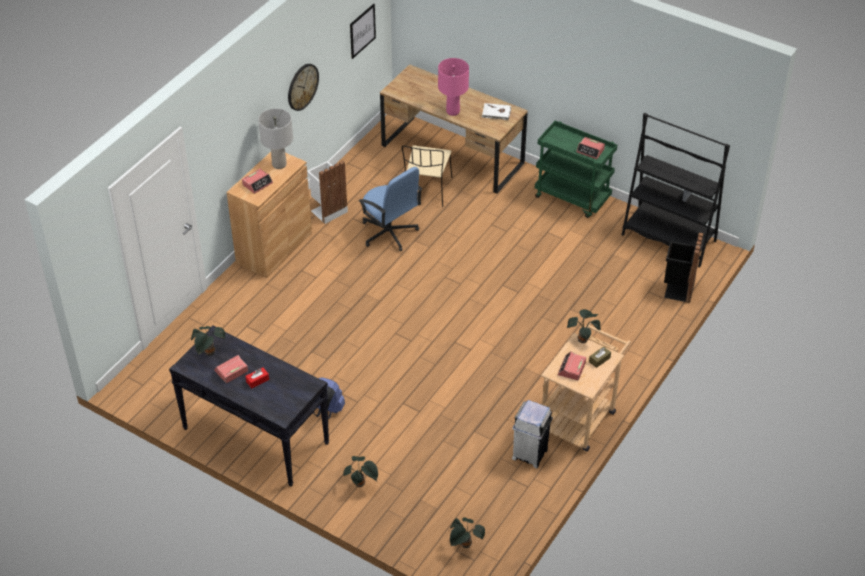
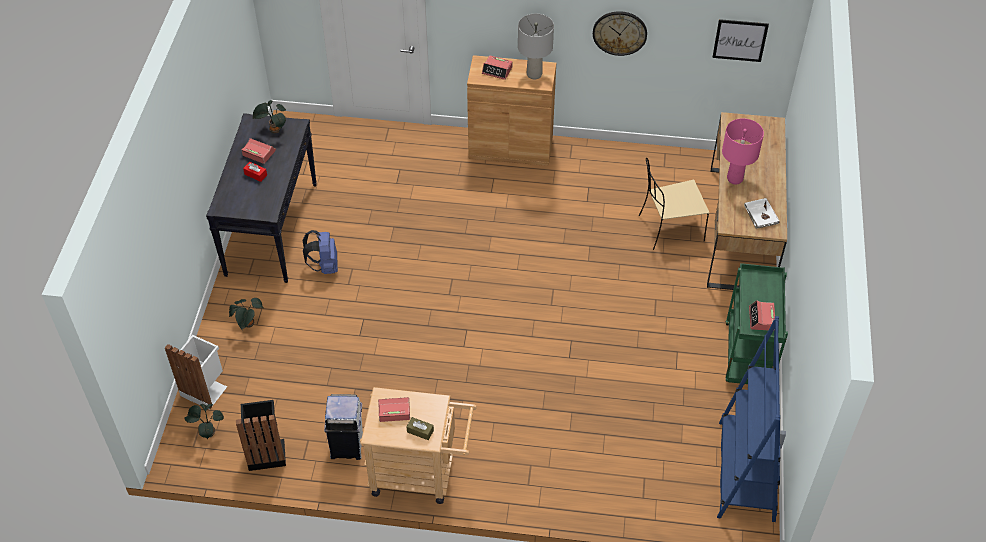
camera: 65 degrees right, 5 degrees up
white trash can [307,161,348,224] -> white trash can moved to [165,335,227,410]
blue office chair [359,167,422,251] -> none
potted plant [567,309,601,343] -> none
black bookcase [622,113,730,268] -> blue bookcase [717,316,786,522]
black trash can [664,232,703,303] -> black trash can moved to [236,400,286,471]

